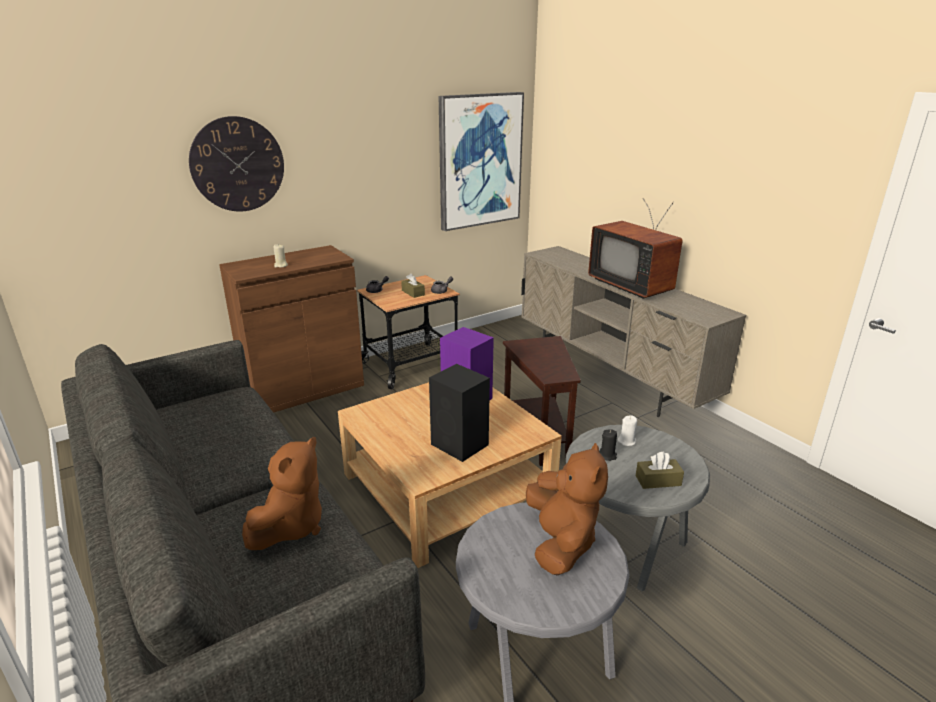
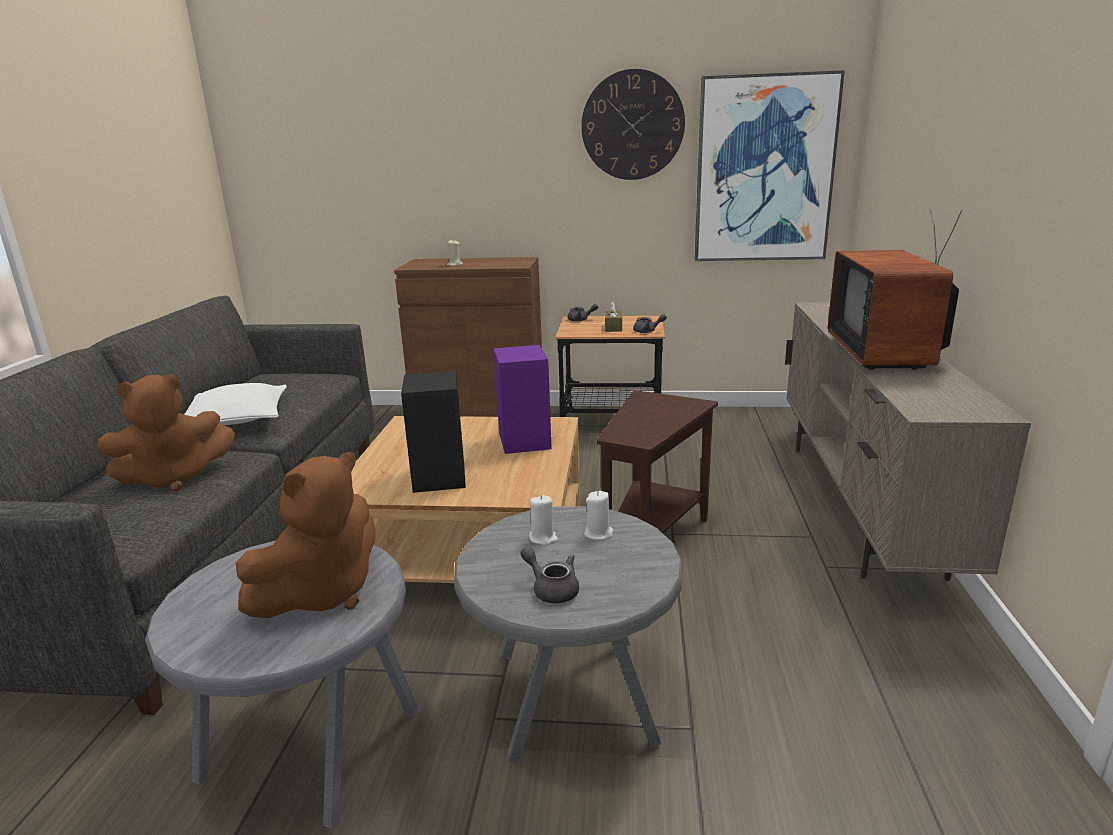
camera: 40 degrees right, 5 degrees down
wall clock [189,116,284,212] -> wall clock moved to [581,69,685,180]
black candle [599,429,617,461] -> white candle [529,495,558,545]
brown tissue box [636,451,684,489] -> grey teapot [521,547,579,603]
none -> white pillow [184,383,287,425]

